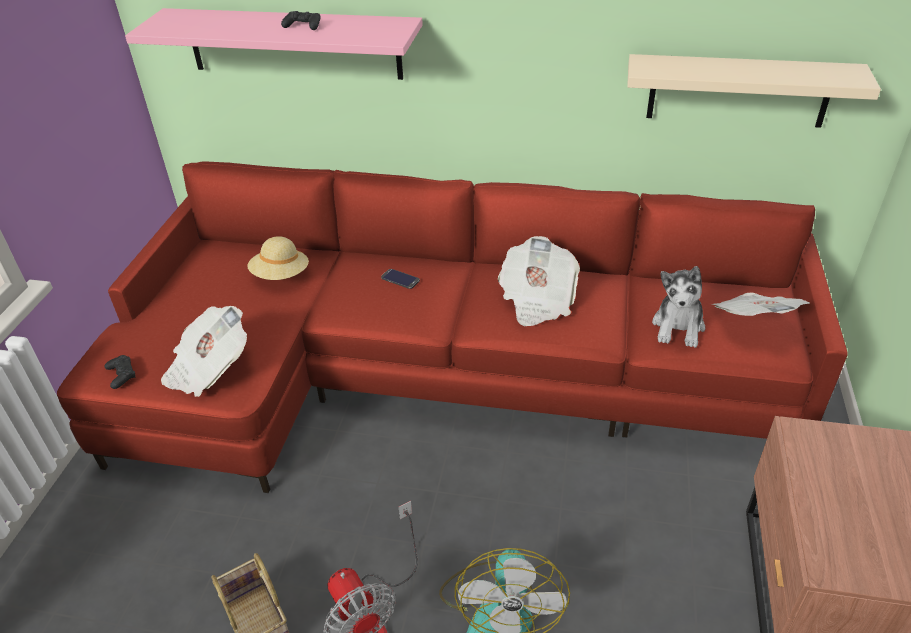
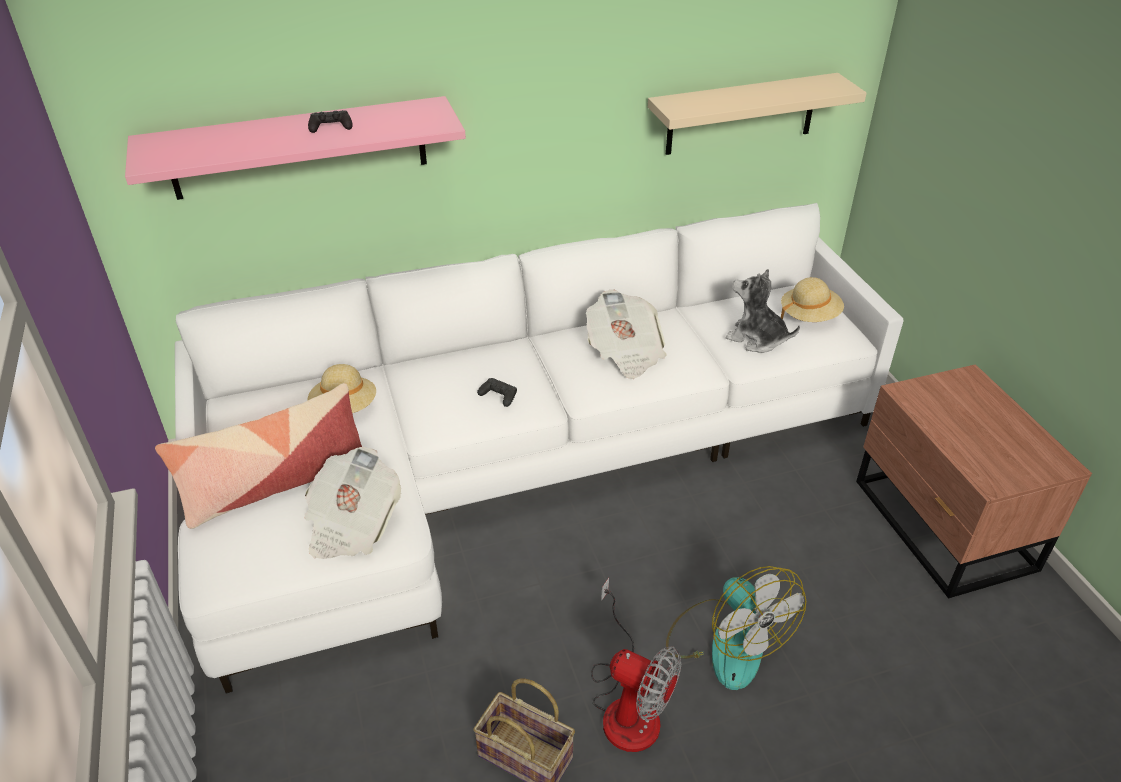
camera: 30 degrees left, 0 degrees up
red sofa [57,161,848,493] -> white sofa [175,203,904,694]
black game controller [104,355,136,389] -> black game controller moved to [477,378,517,407]
phone [381,269,420,289] -> none
plush toy [652,266,705,348] -> plush toy turned 135 degrees clockwise [726,269,800,353]
newspaper [712,292,810,316] -> beige hat [781,277,844,322]
none -> pillow [155,383,362,529]

